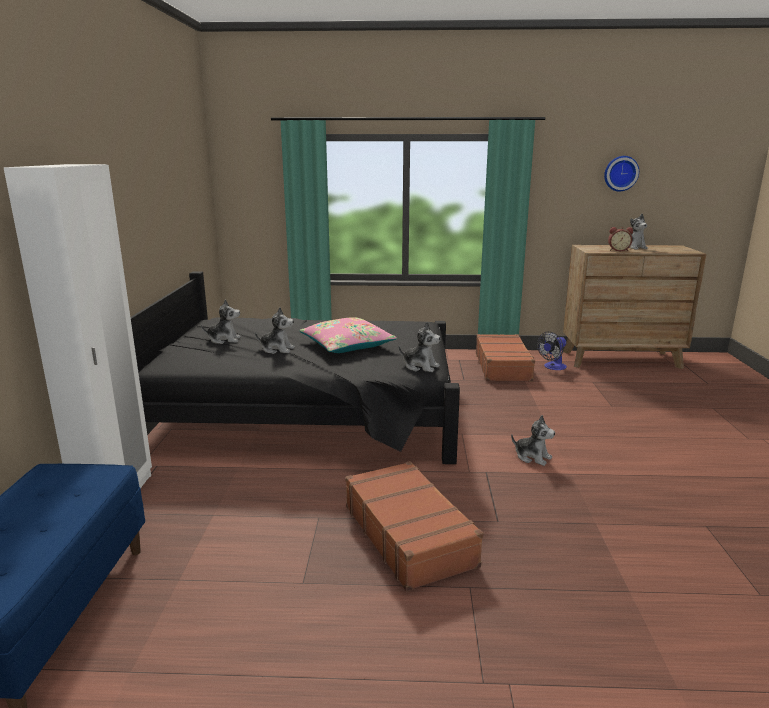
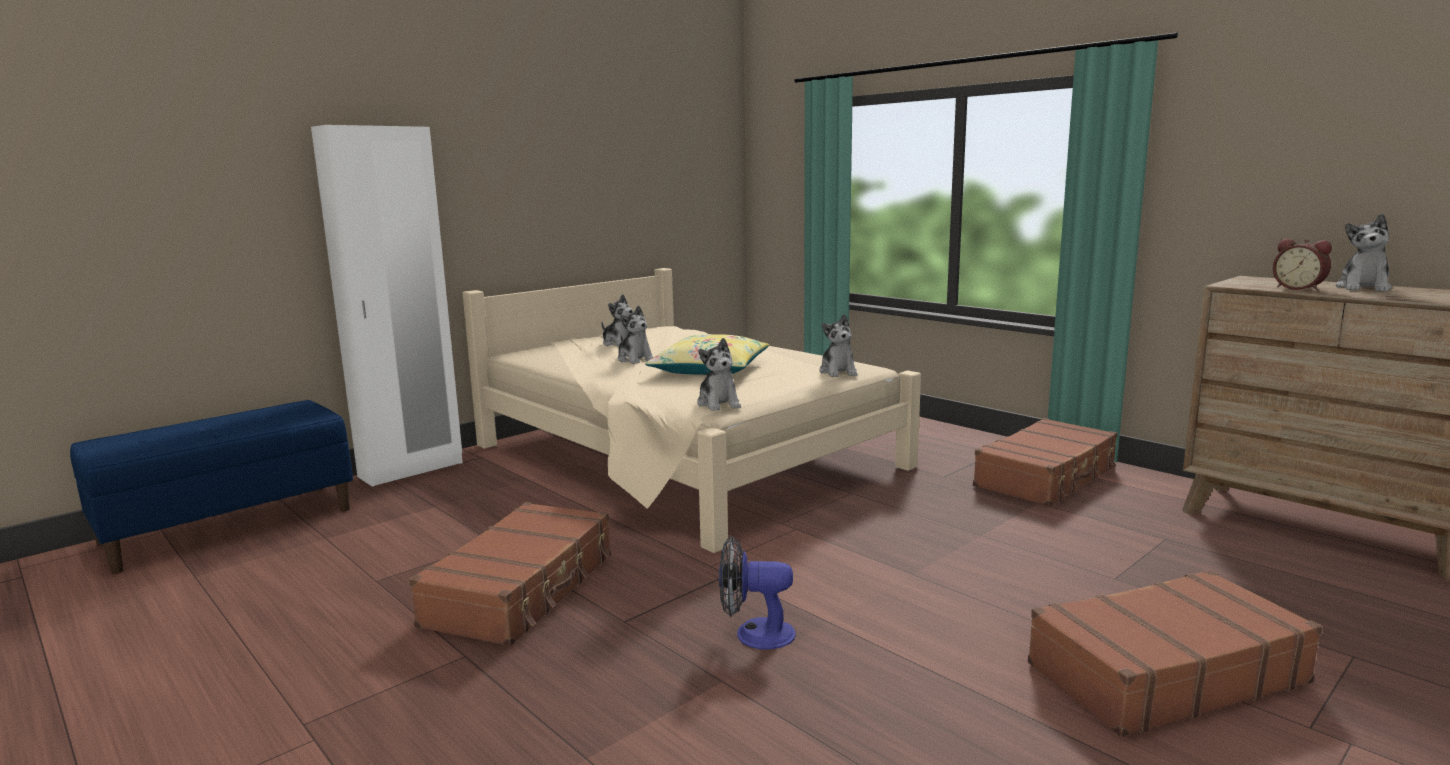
camera: 45 degrees right, 5 degrees down
black bed [131,271,460,464] -> beige bed [463,268,921,553]
pink pillow [299,317,397,353] -> yellow pillow [645,334,769,375]
plush toy [511,415,555,466] -> plush toy moved to [819,314,857,377]
fan [537,331,567,370] -> fan moved to [719,536,796,650]
wall clock [604,156,639,191] -> none
none -> brown suitcase [1028,570,1323,737]

